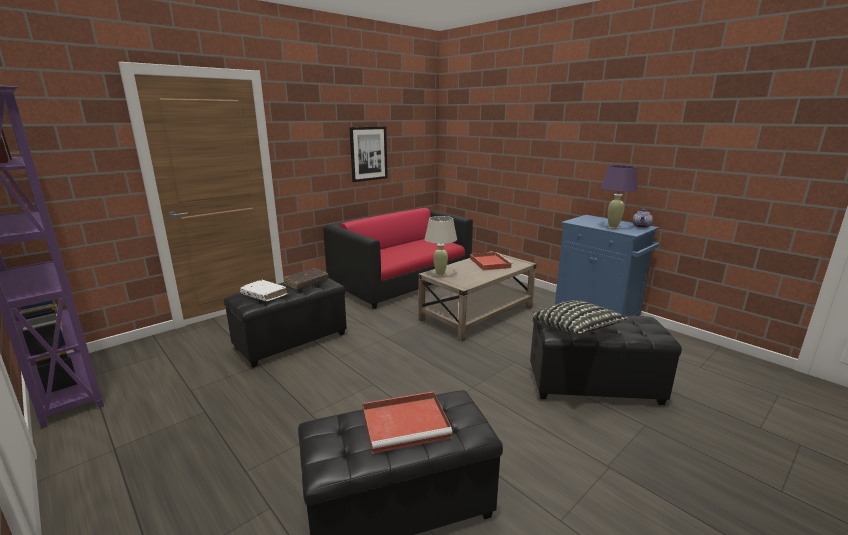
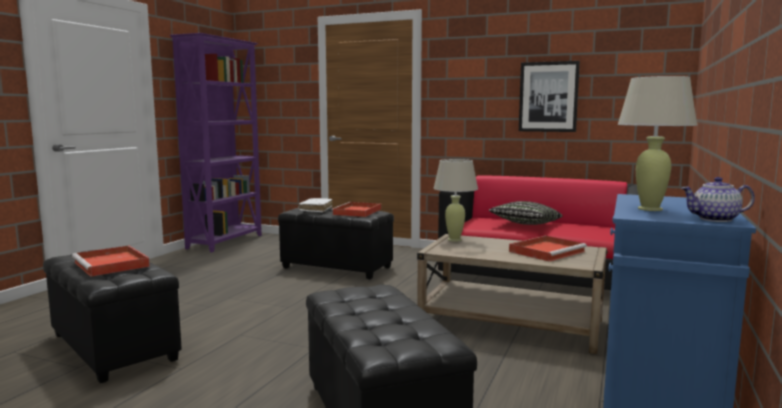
camera: 65 degrees right, 10 degrees down
brown book [283,268,328,289] -> red tray [331,202,381,217]
pillow [533,300,628,335] -> pillow moved to [489,201,563,225]
purple table lamp [601,165,638,229] -> beige table lamp [618,76,697,211]

